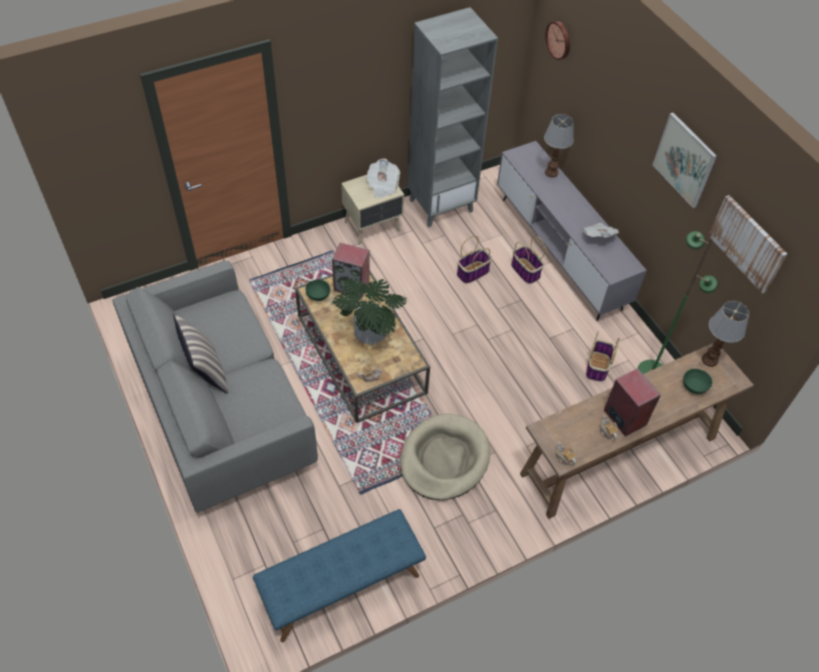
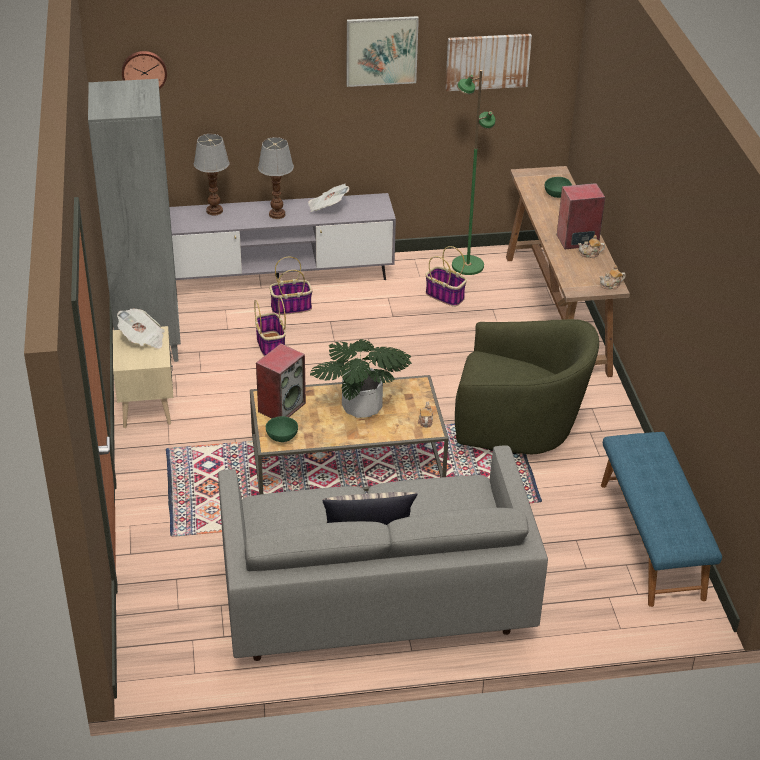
camera: 70 degrees left, 15 degrees down
beige dog bed [400,413,490,500] -> green armchair [455,319,599,454]
table lamp [702,301,749,367] -> table lamp moved to [258,137,294,219]

